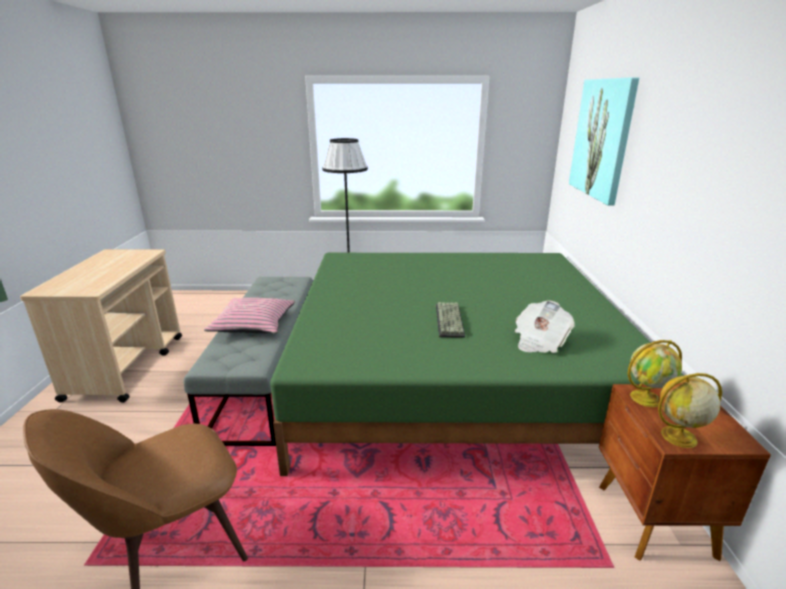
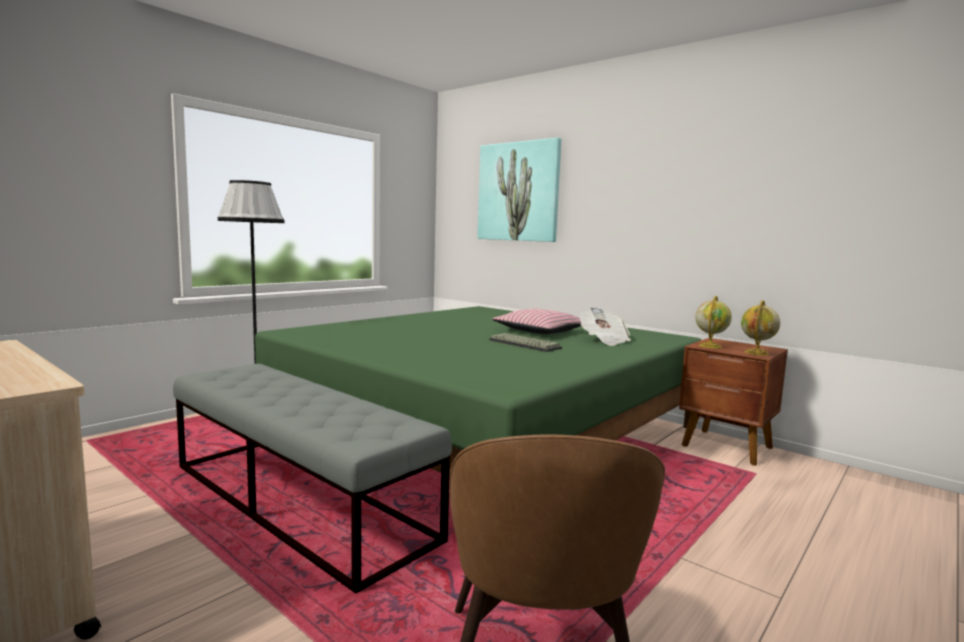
camera: 50 degrees left, 15 degrees down
pink pillow [204,298,295,334] -> pink pillow moved to [492,309,581,334]

